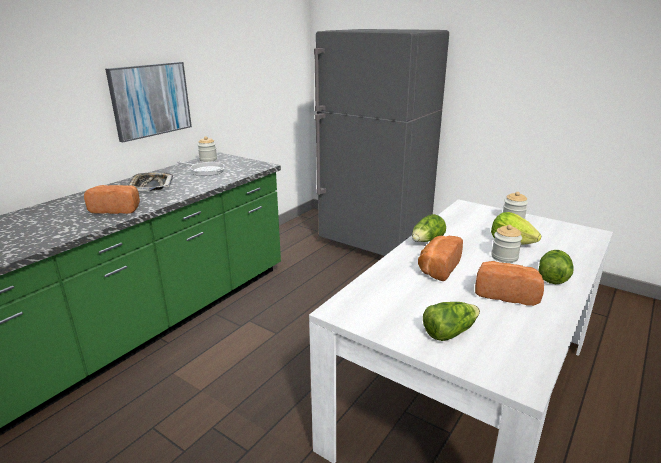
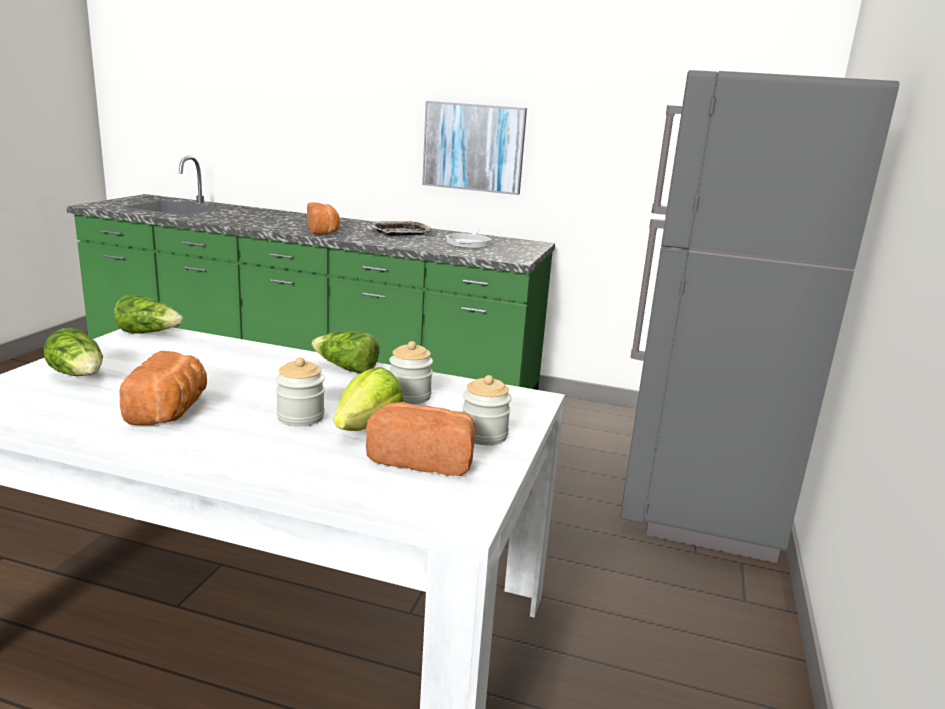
camera: 70 degrees right, 5 degrees down
jar [198,136,217,162] -> jar moved to [389,341,433,404]
bread [418,236,463,281] -> bread moved to [366,402,475,476]
lettuce [538,250,574,284] -> lettuce moved to [114,295,183,334]

